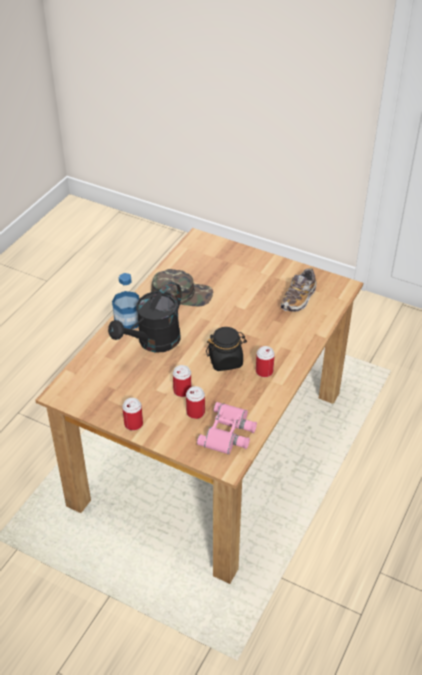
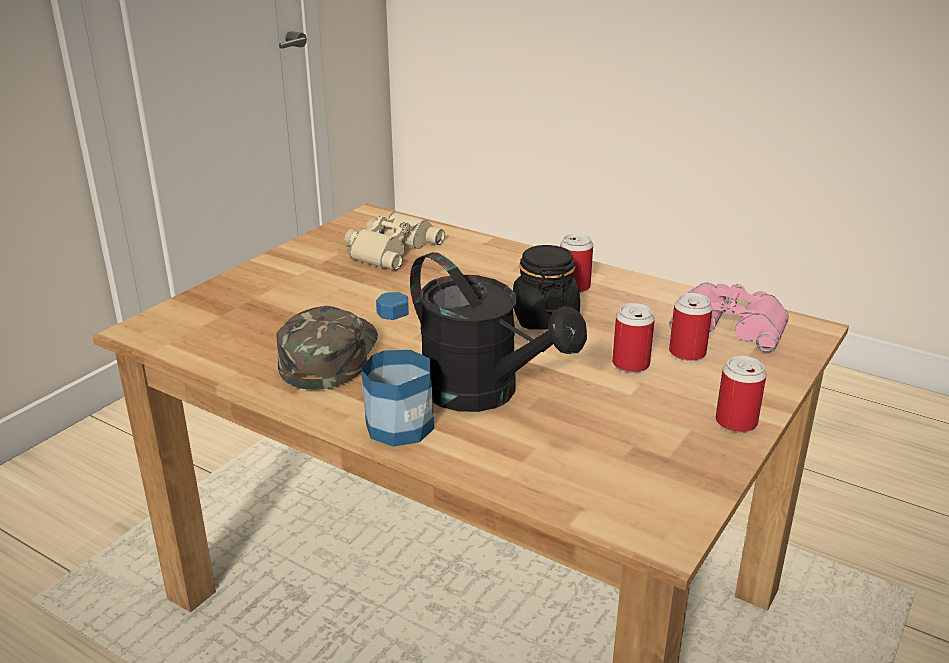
camera: 85 degrees left, 15 degrees down
shoe [281,268,316,312] -> beige binoculars [344,212,445,270]

